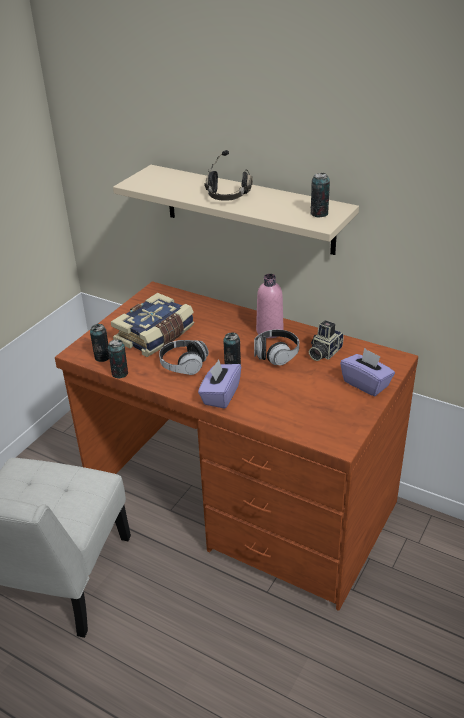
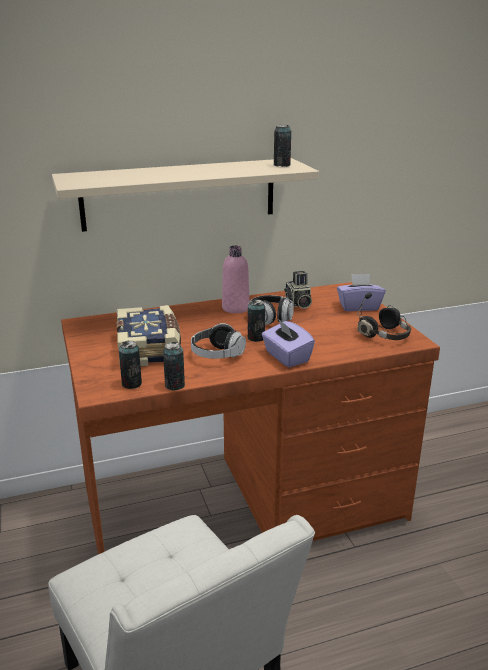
camera: 50 degrees left, 10 degrees down
black headphones [204,150,253,201] -> black headphones moved to [357,292,411,340]

